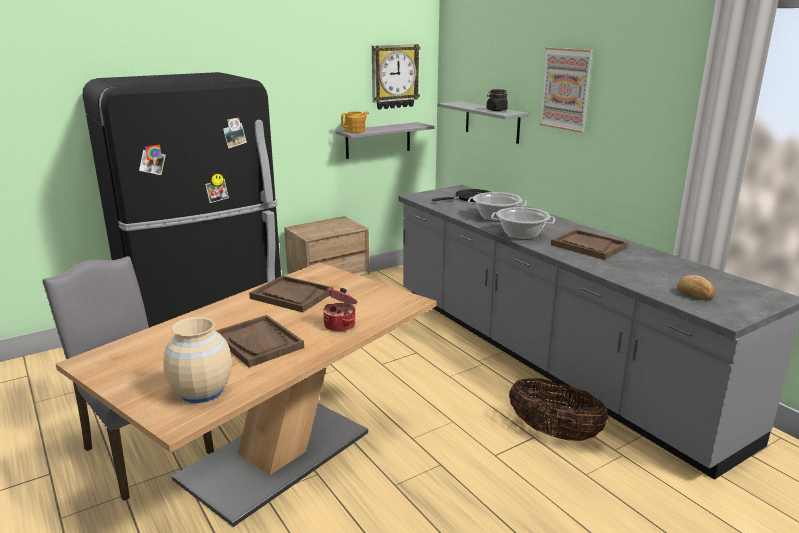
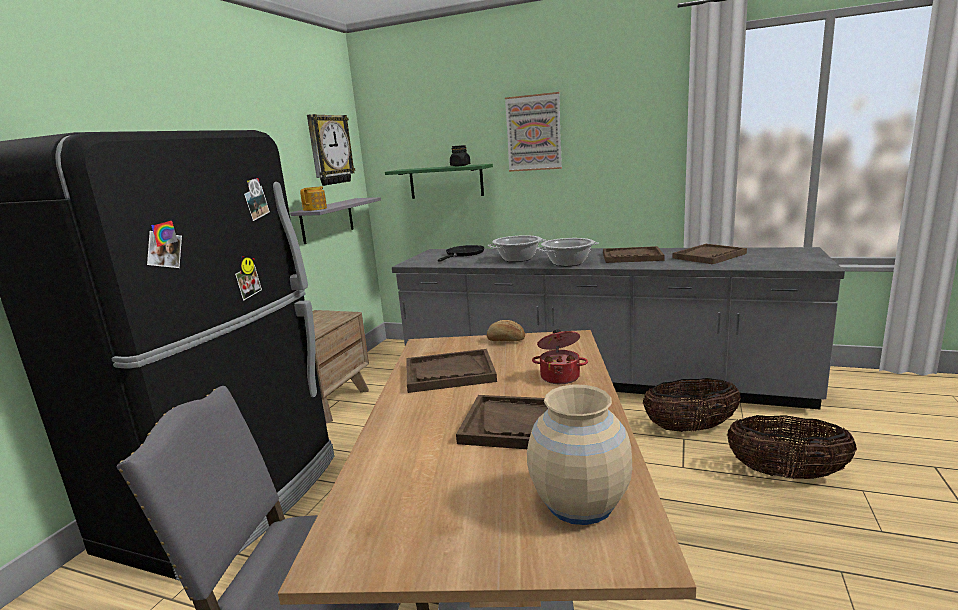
camera: 35 degrees left, 5 degrees down
grey shelf [437,101,529,144] -> green shelf [385,164,493,199]
bread [677,275,715,299] -> bread moved to [487,320,525,341]
none -> brown tray [672,244,747,264]
none -> basket [727,415,857,479]

